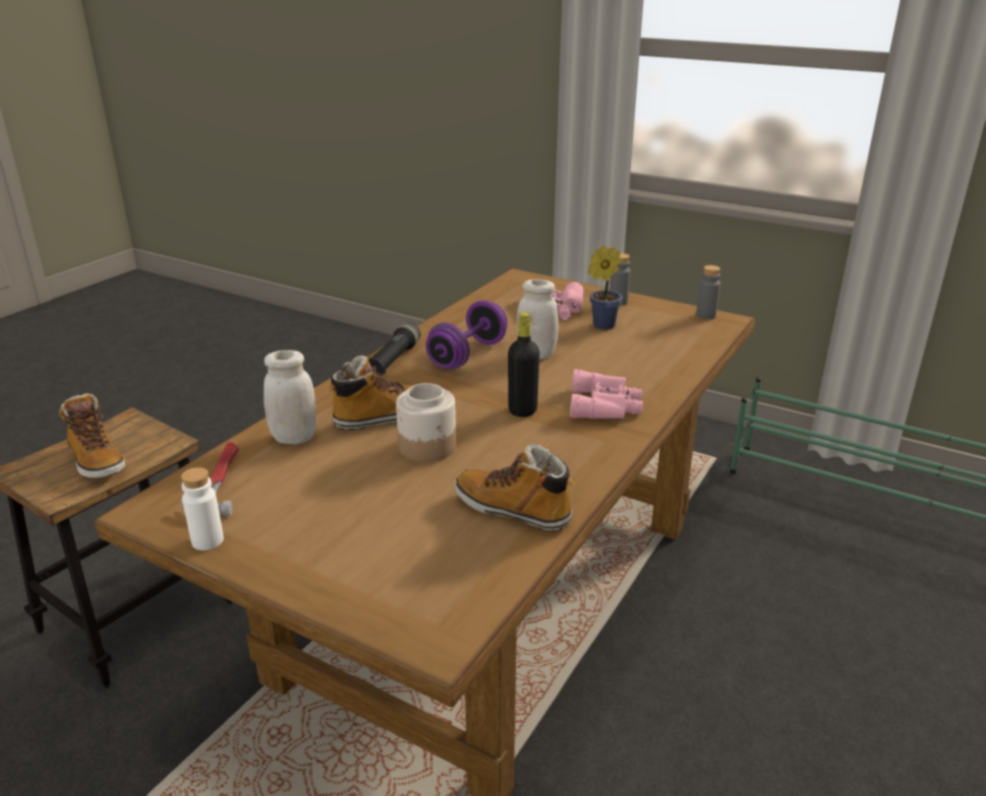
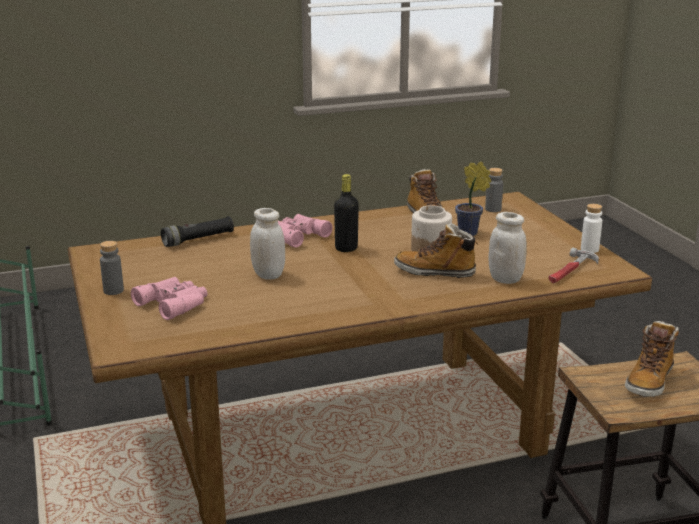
camera: 140 degrees left, 5 degrees down
boot [59,393,125,478] -> boot turned 150 degrees counterclockwise [625,321,679,397]
black flashlight [368,322,421,377] -> black flashlight moved to [161,216,234,247]
purple dumbbell [426,300,507,369] -> none
potted plant [588,246,622,330] -> potted plant moved to [455,162,491,236]
grey bottle [696,265,720,319] -> grey bottle moved to [485,168,503,212]

